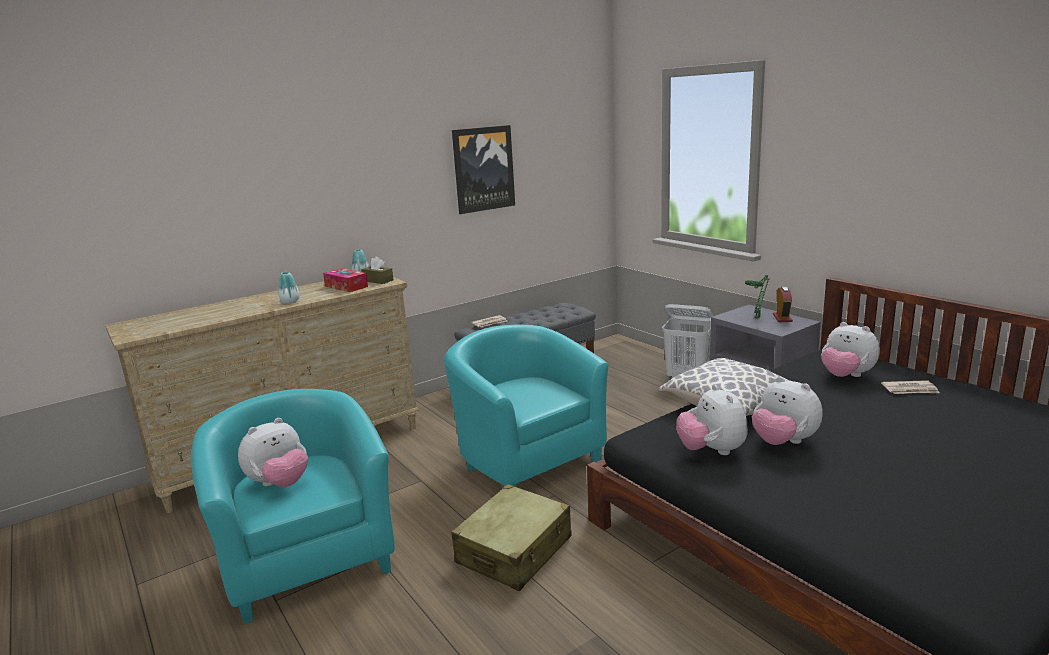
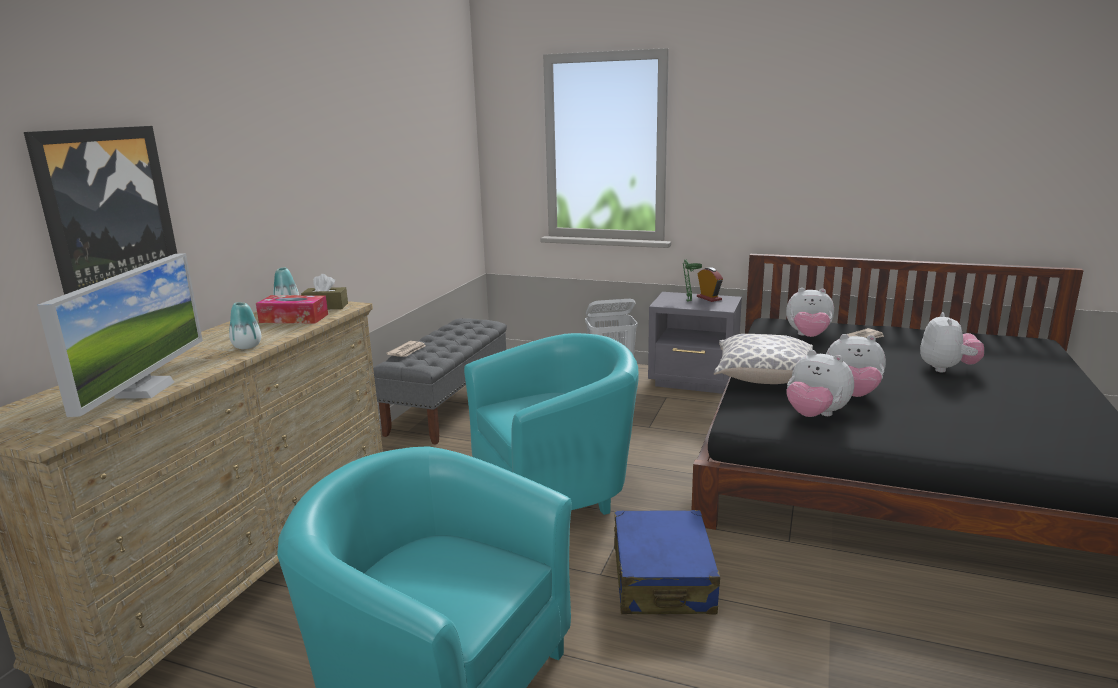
camera: 35 degrees left, 0 degrees up
plush toy [238,418,308,487] -> plush toy moved to [920,312,984,372]
turquoise armchair [444,325,608,487] -> turquoise armchair turned 135 degrees clockwise [464,333,639,515]
beige suitcase [451,484,571,591] -> blue suitcase [614,510,720,615]
picture [452,125,515,214] -> picture moved to [24,126,177,295]
none -> monitor [37,253,203,417]

